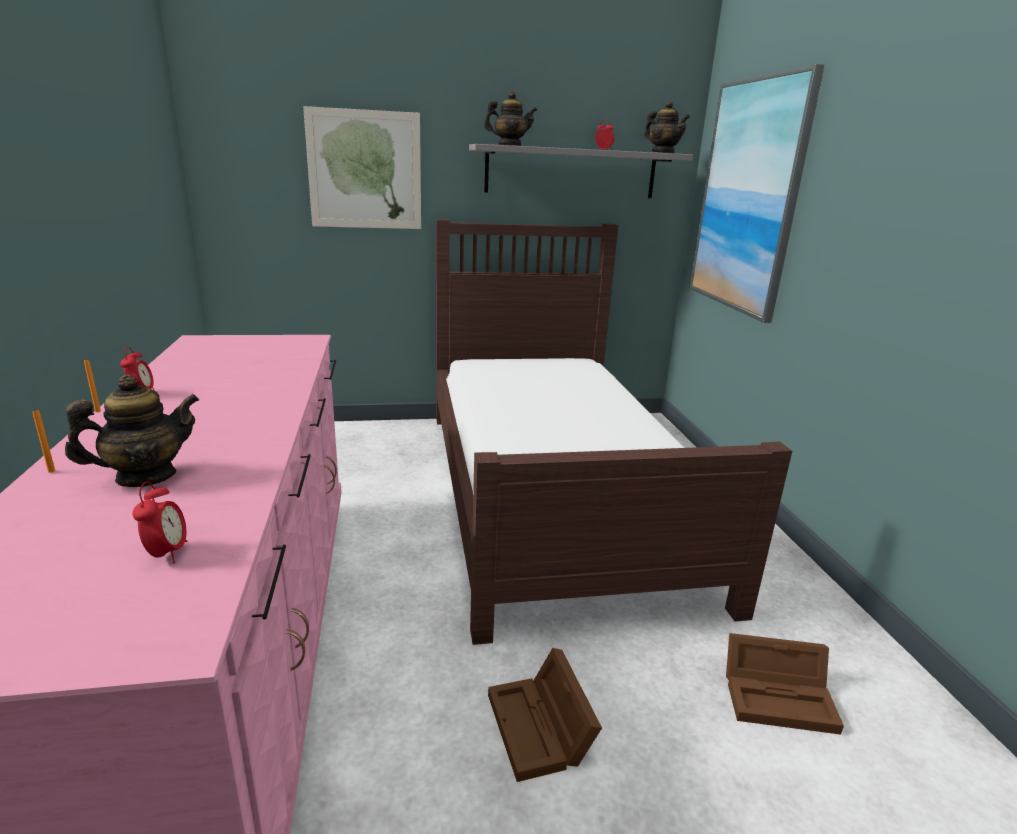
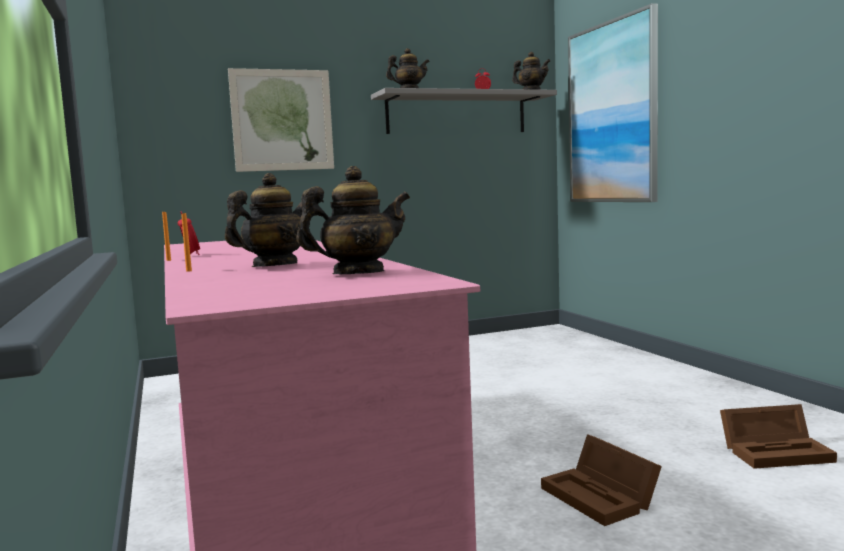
camera: 10 degrees left, 15 degrees down
alarm clock [133,481,187,564] -> teapot [296,166,410,274]
brown bed [436,219,792,645] -> none

